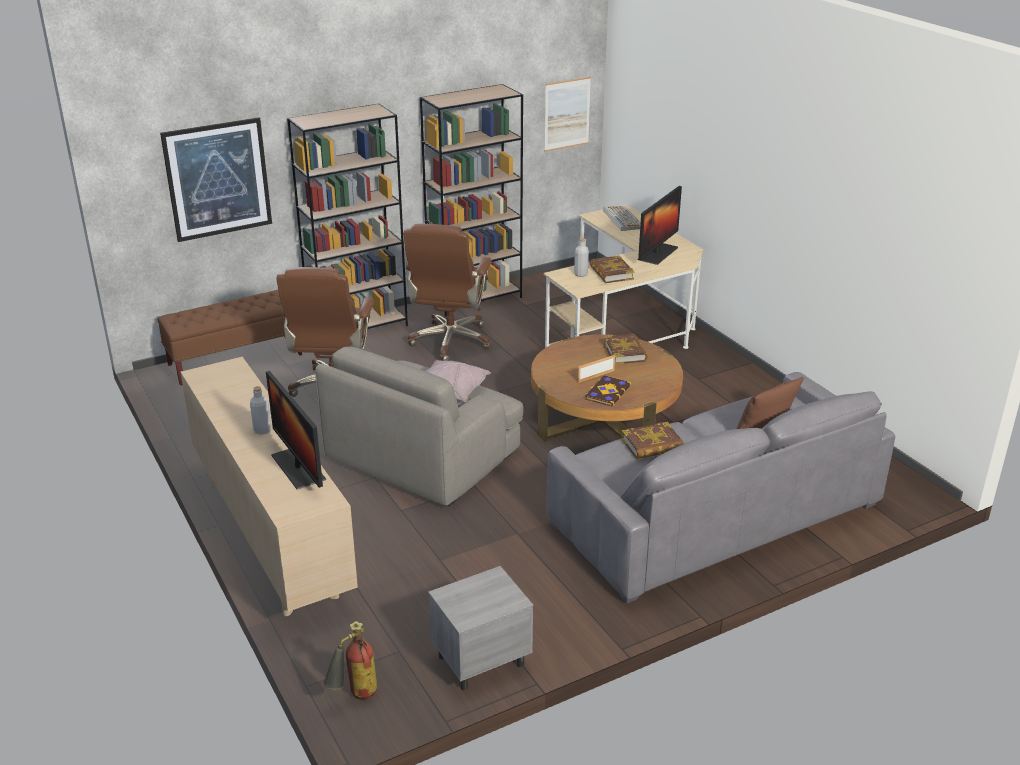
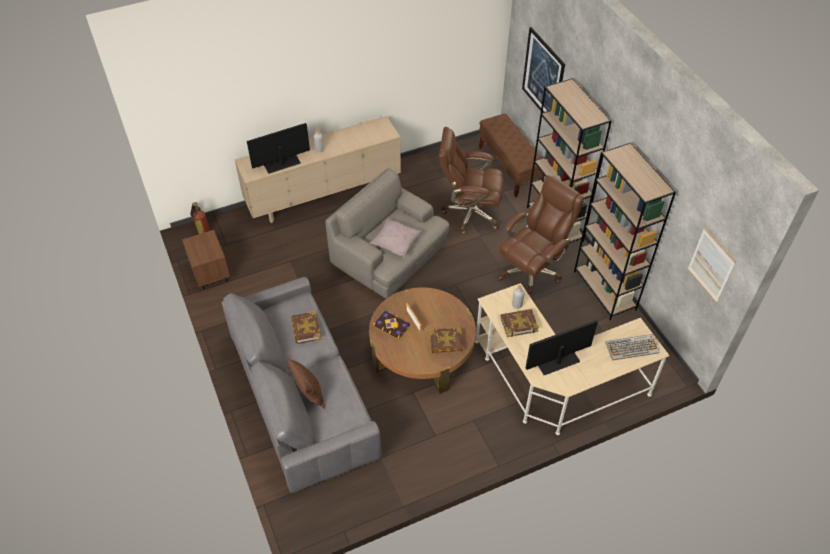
camera: 95 degrees right, 20 degrees up
brown office chair [403,224,492,361] -> brown office chair turned 120 degrees clockwise [498,175,584,297]
grey nightstand [428,566,533,690] -> brown nightstand [182,230,230,290]
monitor [638,186,682,265] -> monitor turned 120 degrees clockwise [526,320,598,375]

